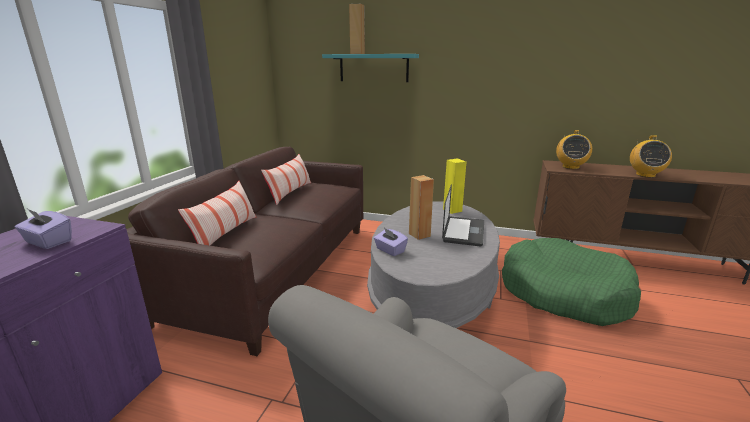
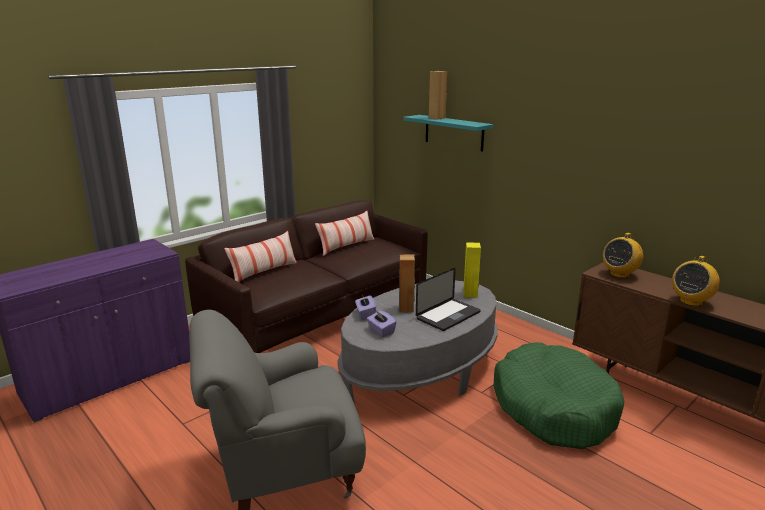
camera: 30 degrees right, 0 degrees up
purple tissue box [15,209,72,249] -> purple tissue box moved to [367,310,397,337]

